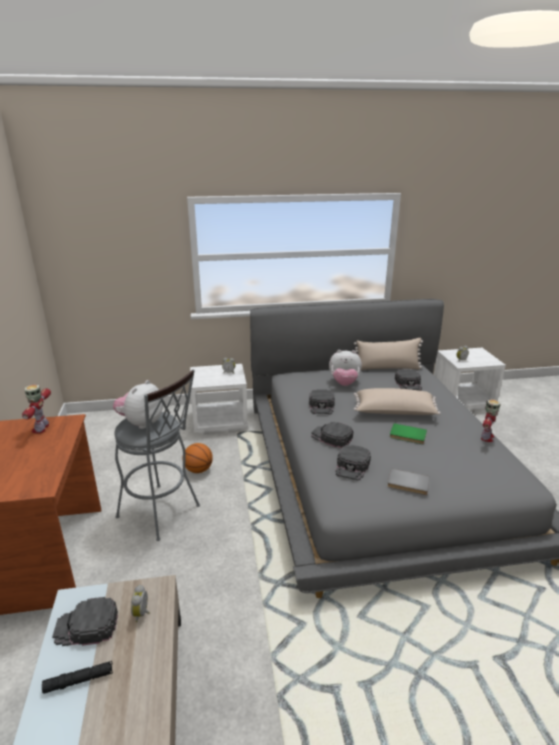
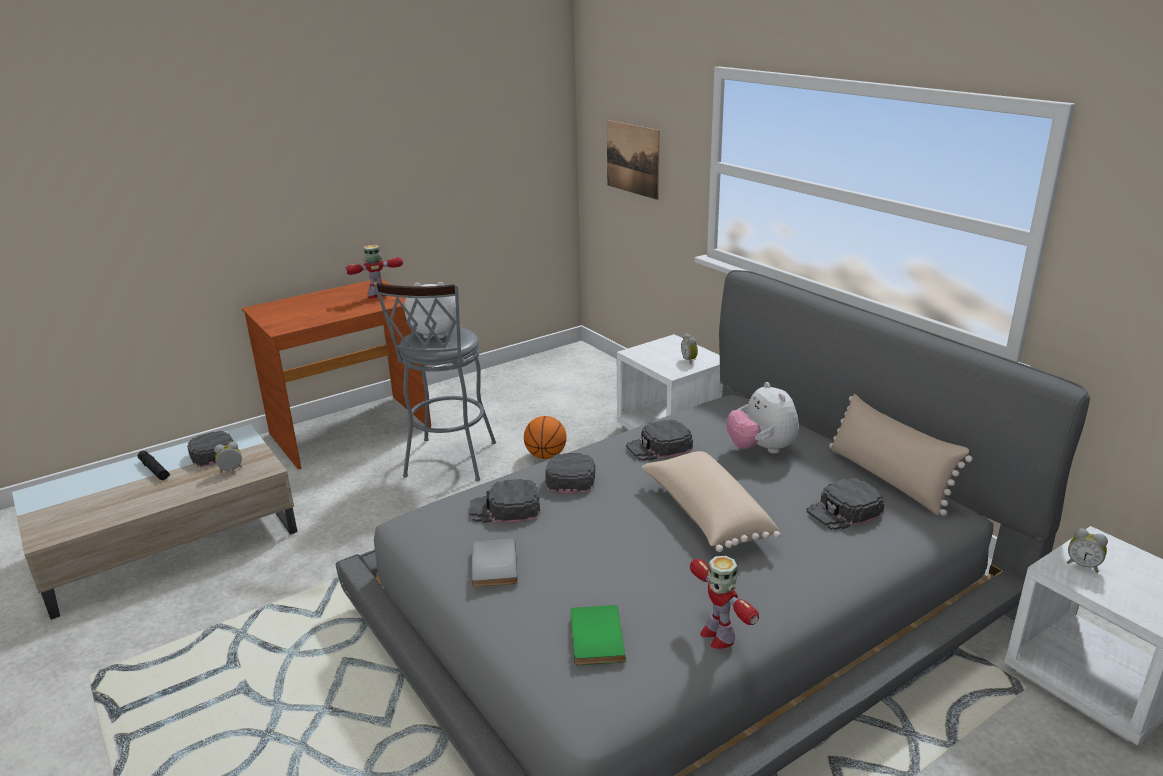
camera: 65 degrees right, 0 degrees up
green book [390,423,427,444] -> green book moved to [570,605,626,666]
toy robot [481,399,500,442] -> toy robot turned 60 degrees clockwise [690,556,759,649]
none -> picture [607,120,660,200]

